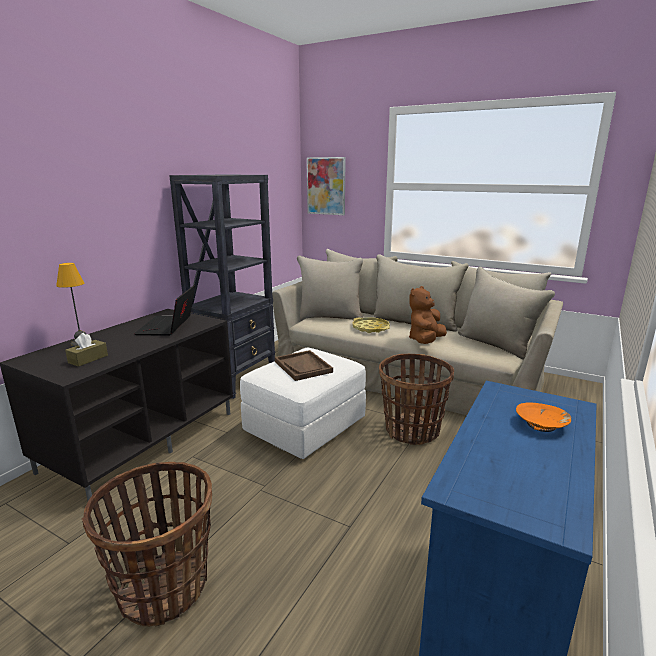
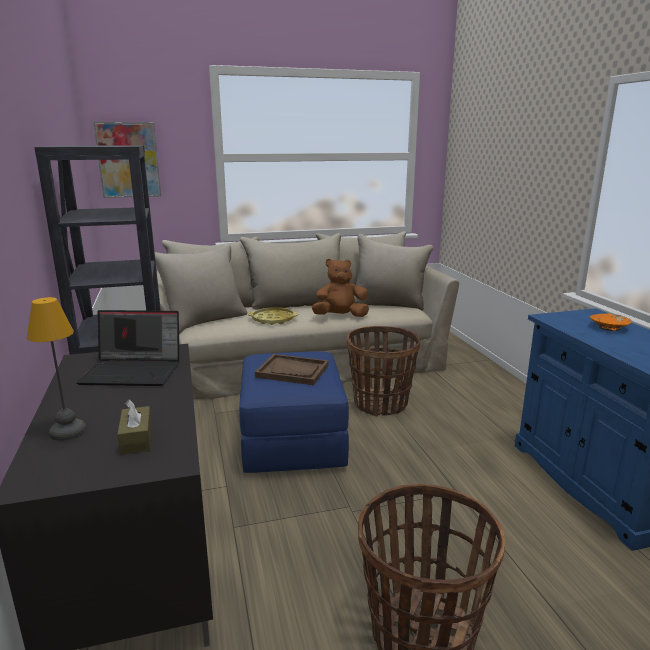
camera: 45 degrees left, 0 degrees up
laptop [134,285,195,336] -> laptop turned 45 degrees counterclockwise [76,310,179,386]
white ottoman [240,348,366,459] -> blue ottoman [239,351,349,473]
brown plush toy [409,286,447,344] -> brown plush toy turned 90 degrees clockwise [312,259,369,317]

